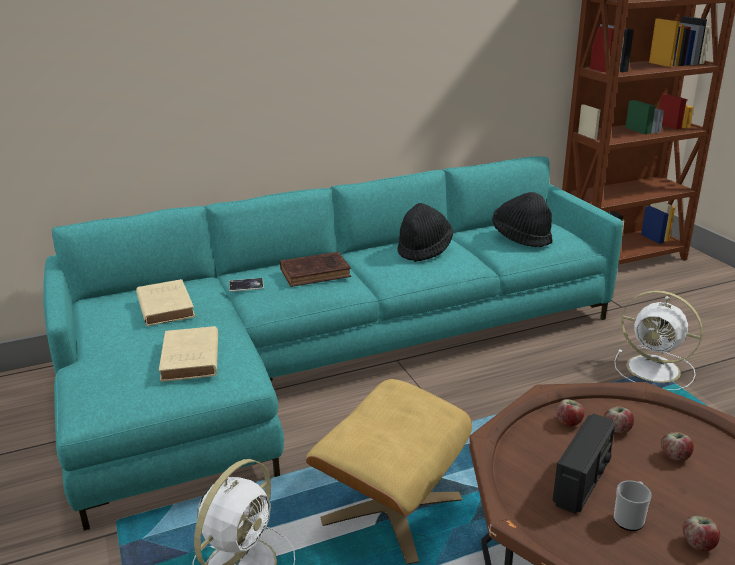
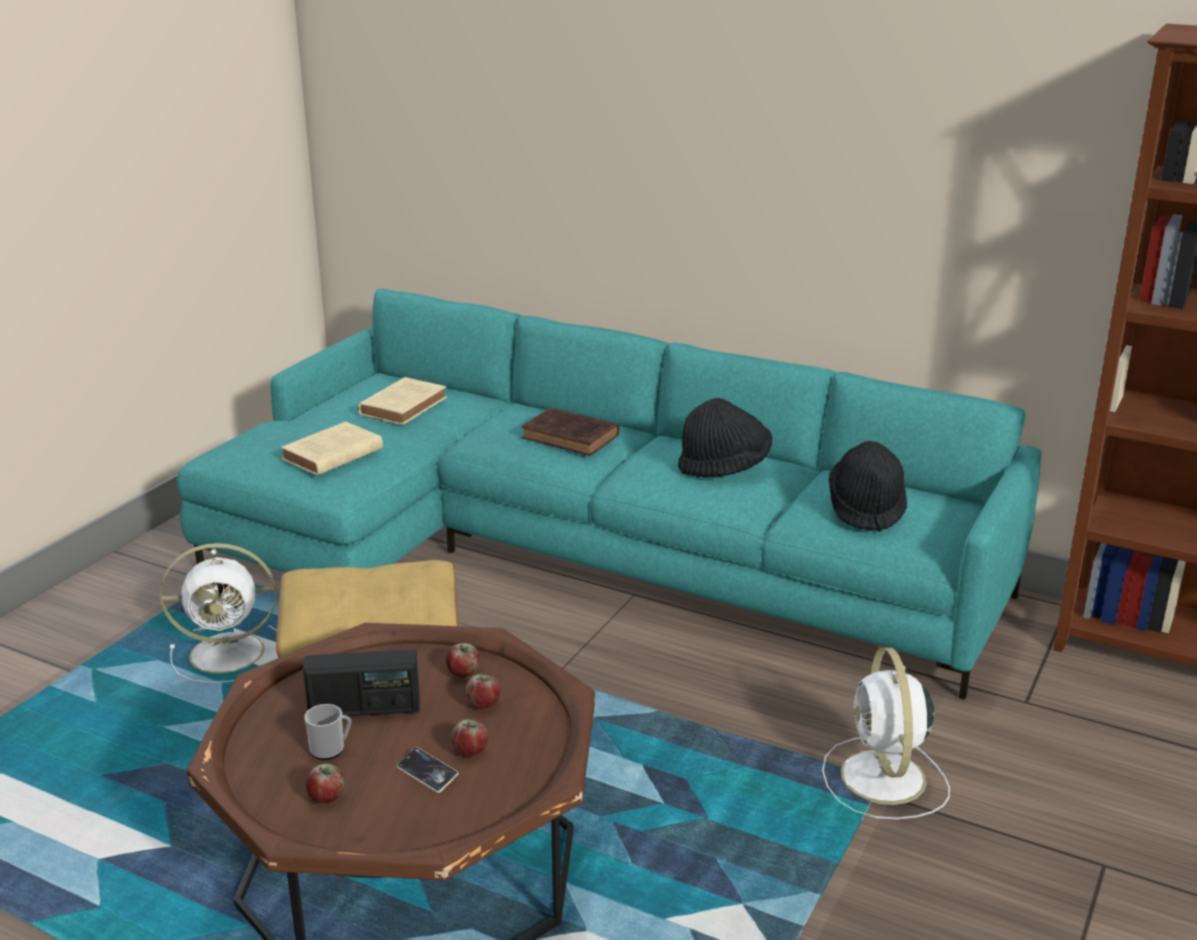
camera: 50 degrees right, 0 degrees up
phone [229,278,264,291] -> phone moved to [397,747,459,793]

